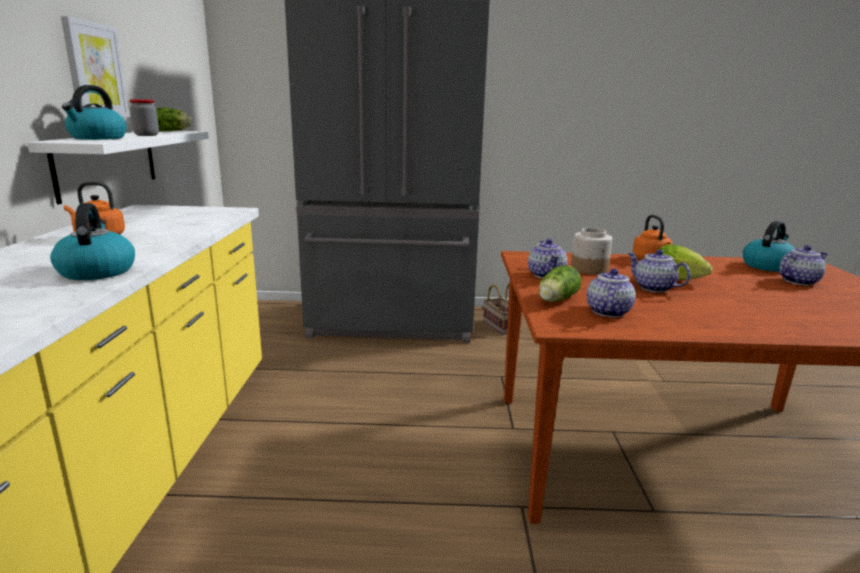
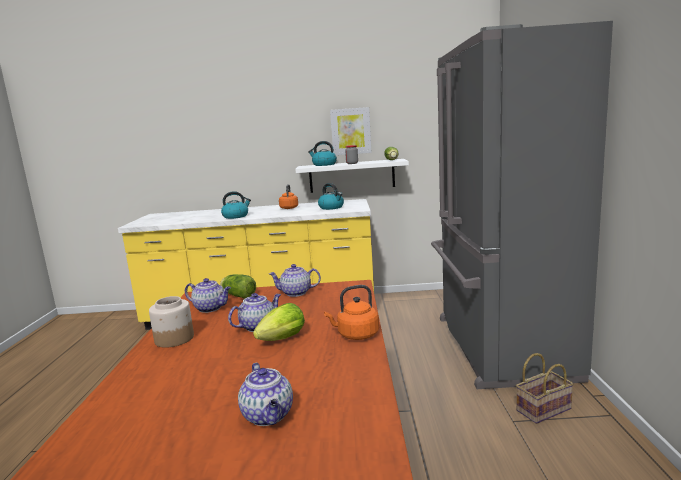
camera: 90 degrees right, 5 degrees down
jar [571,228,613,275] -> jar moved to [149,296,194,348]
kettle [743,221,795,272] -> kettle moved to [318,183,344,210]

